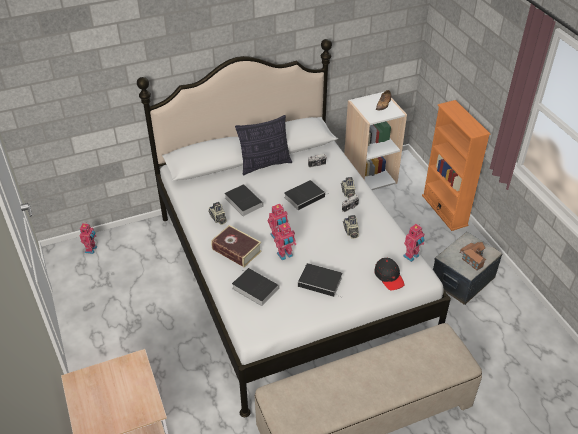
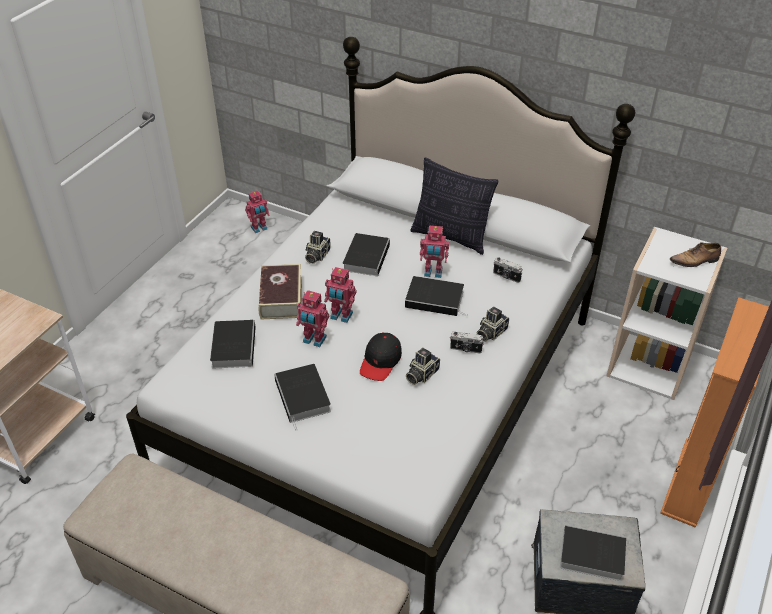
camera: 50 degrees right, 0 degrees up
black cap [374,258,405,290] -> black cap moved to [360,333,402,381]
toy robot [403,224,425,262] -> toy robot moved to [420,226,449,278]
toy house [460,242,486,271] -> book [555,525,626,581]

